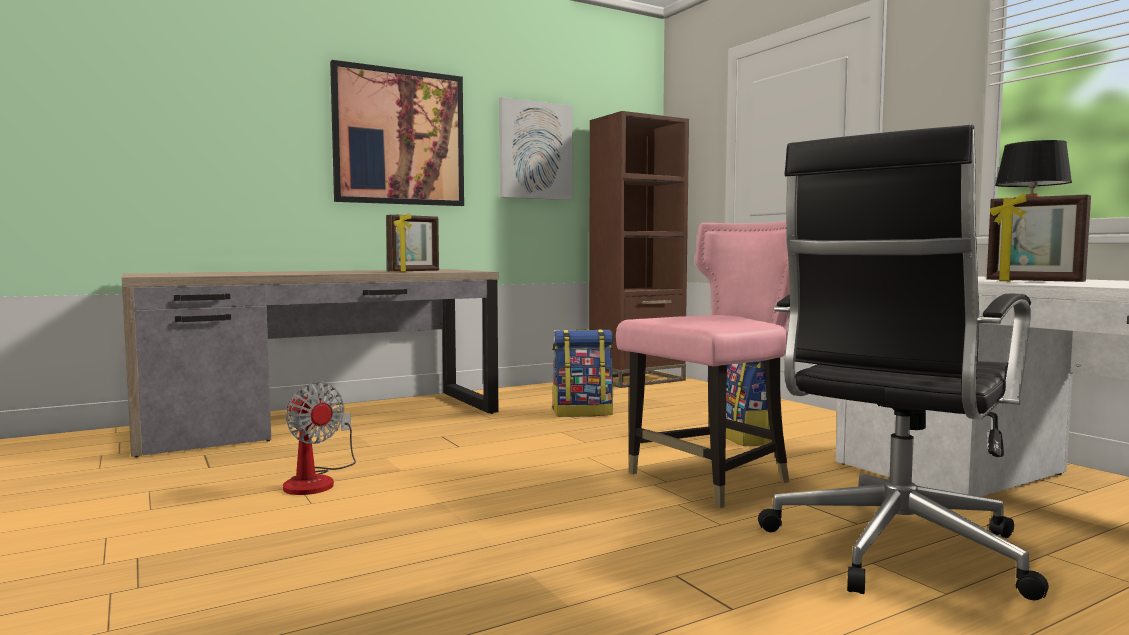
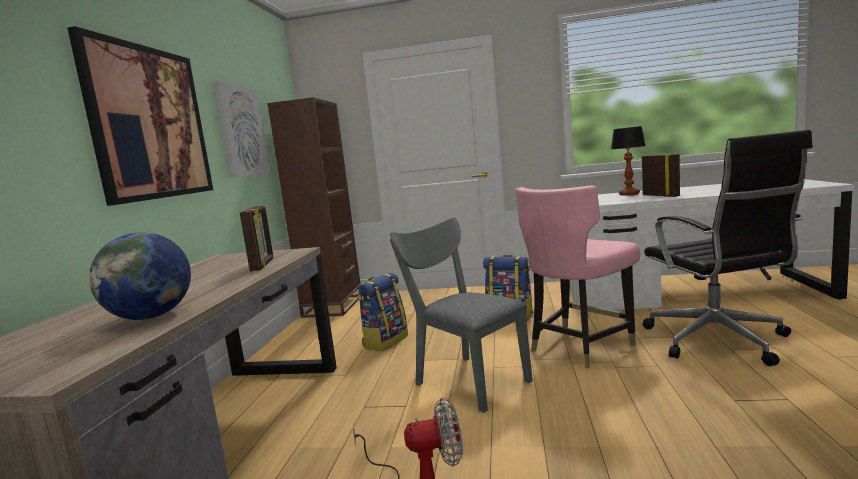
camera: 50 degrees left, 5 degrees up
pink chair [616,221,790,508] -> pink chair turned 135 degrees counterclockwise [516,185,640,368]
picture frame [987,193,1091,282] -> picture frame turned 105 degrees counterclockwise [642,153,681,197]
none -> globe [89,232,191,320]
none -> grey chair [390,218,533,413]

